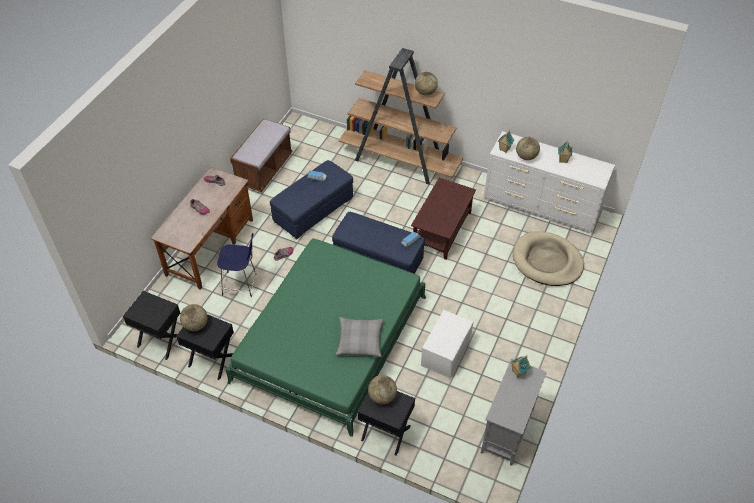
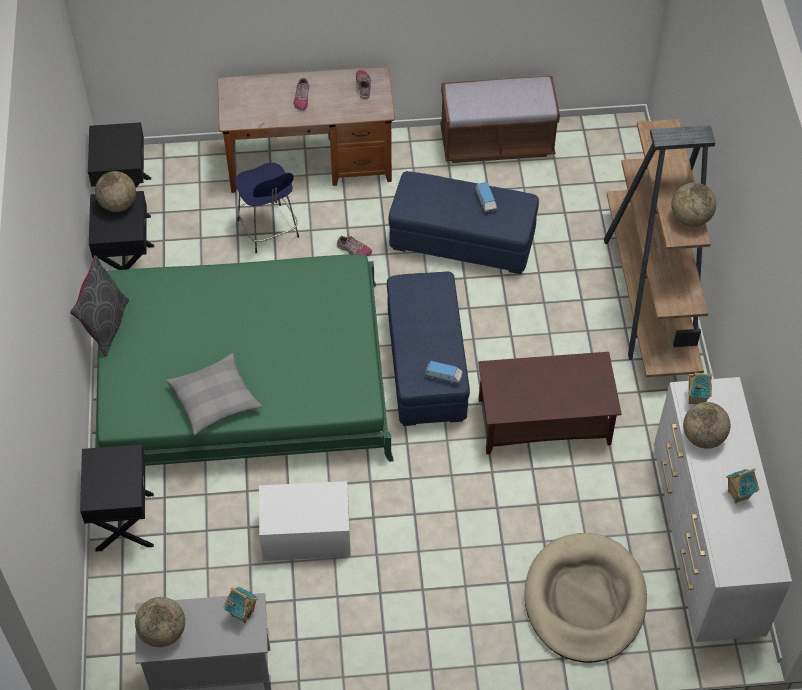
camera: 60 degrees right, 5 degrees up
globe [368,375,397,404] -> globe moved to [135,597,185,647]
none -> grey pillow [70,255,129,356]

